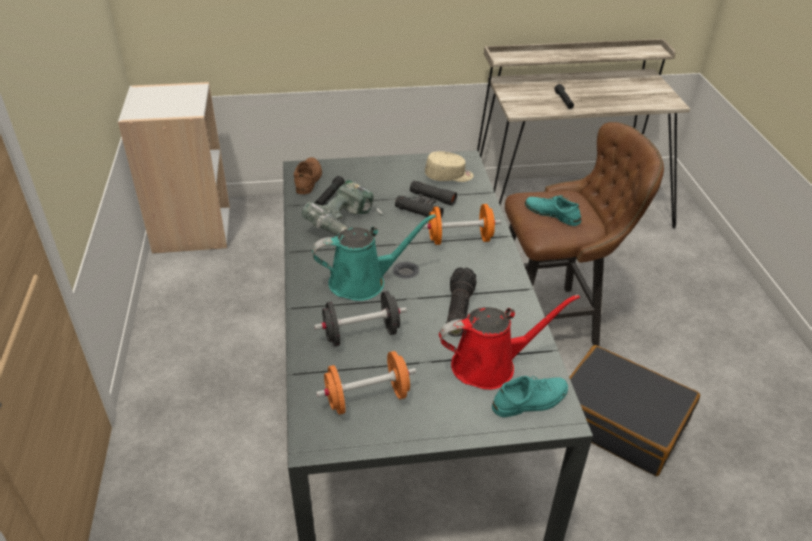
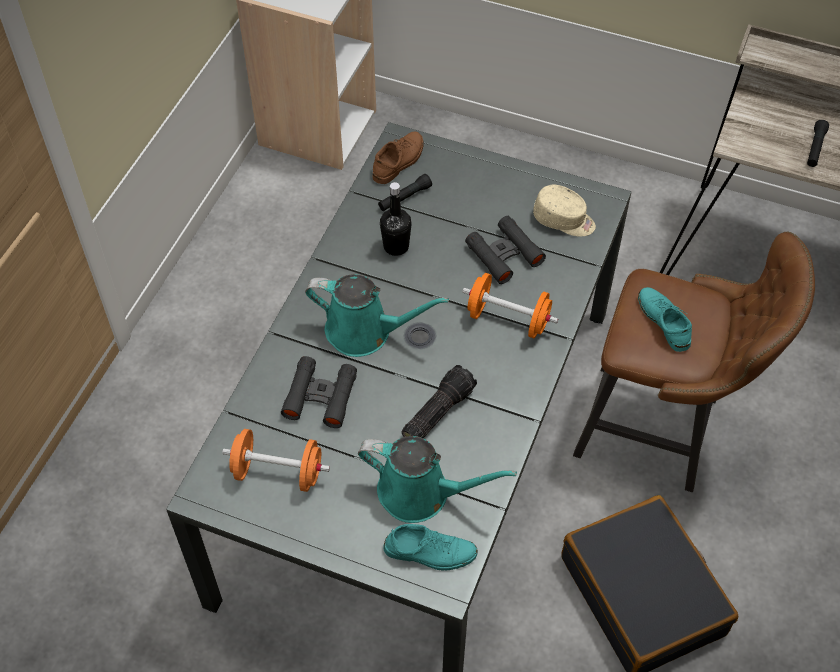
camera: 30 degrees right, 15 degrees up
power drill [302,180,383,236] -> black bottle [380,182,412,256]
black dumbbell [314,291,407,346] -> black binoculars [281,356,357,428]
red watering can [439,294,580,390] -> turquoise watering can [358,436,517,523]

